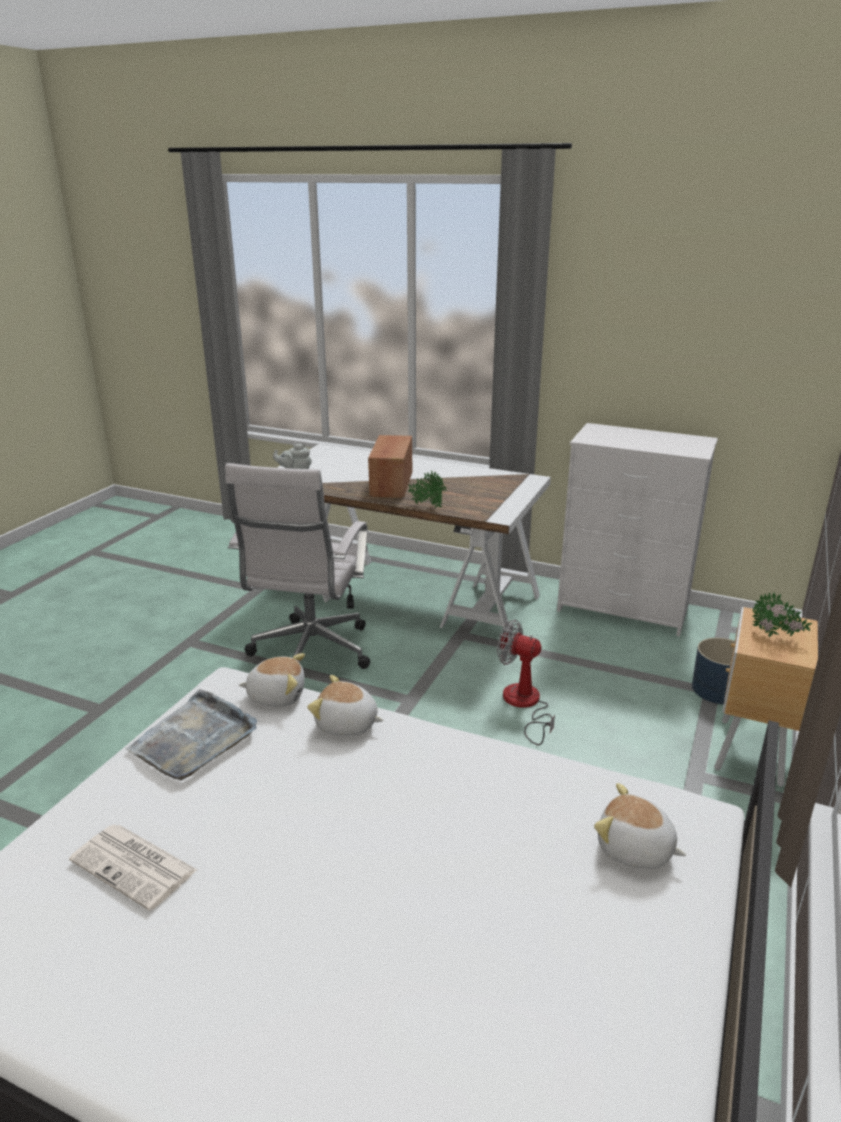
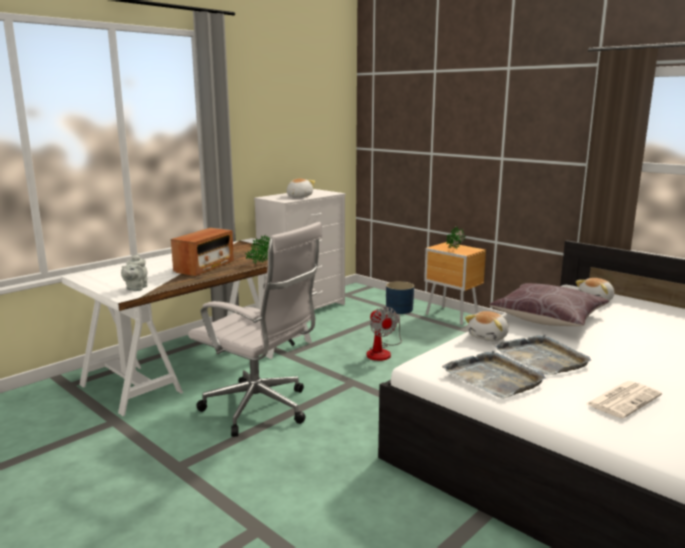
camera: 70 degrees left, 10 degrees down
plush toy [239,653,305,707] -> plush toy moved to [286,179,315,198]
radio [368,435,412,498] -> radio turned 90 degrees counterclockwise [171,228,234,276]
fan [497,620,555,745] -> fan turned 75 degrees counterclockwise [367,307,402,361]
none -> brown pillow [489,283,609,326]
none -> grey tray [493,335,591,376]

